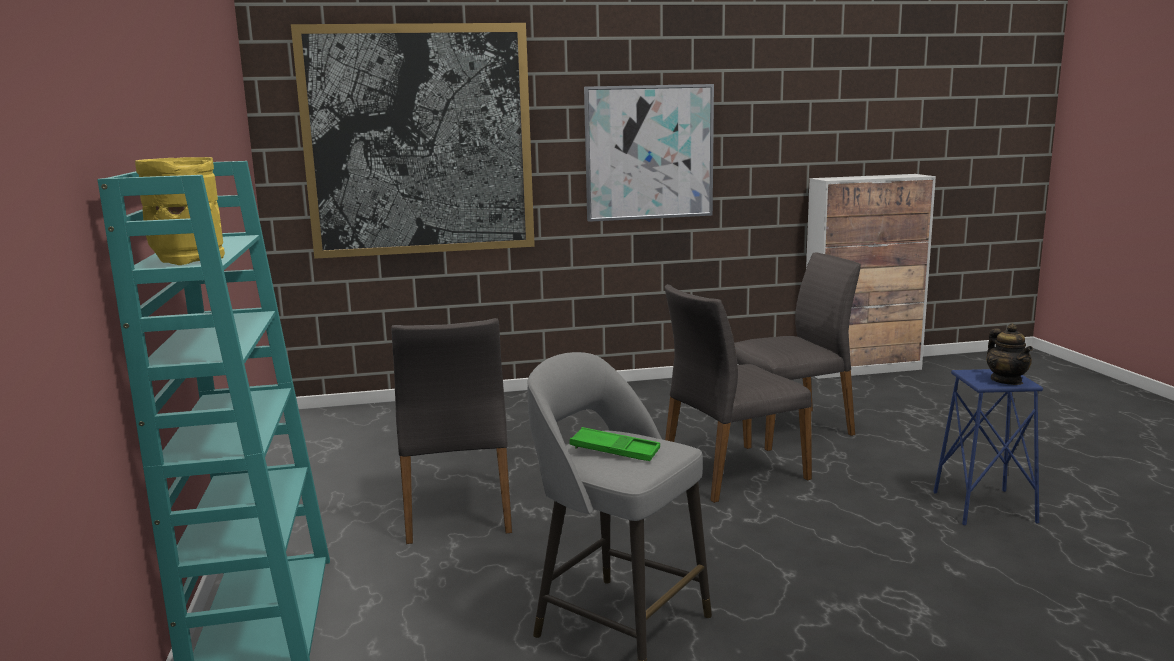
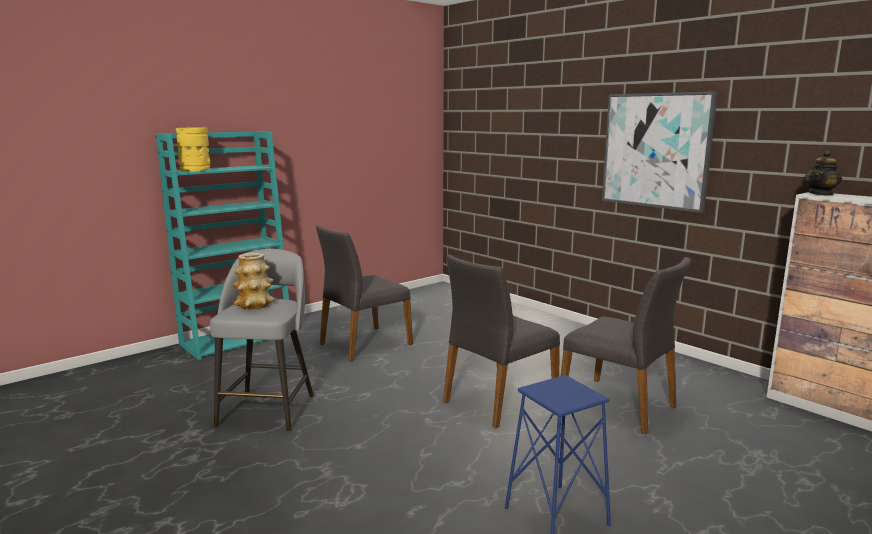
camera: 60 degrees right, 0 degrees up
picture [291,23,535,259] -> none
green tray [569,427,660,461] -> vase [232,253,275,310]
grey chair [665,284,812,503] -> grey chair turned 75 degrees counterclockwise [443,255,560,428]
teapot [986,323,1033,385] -> teapot moved to [805,150,842,196]

